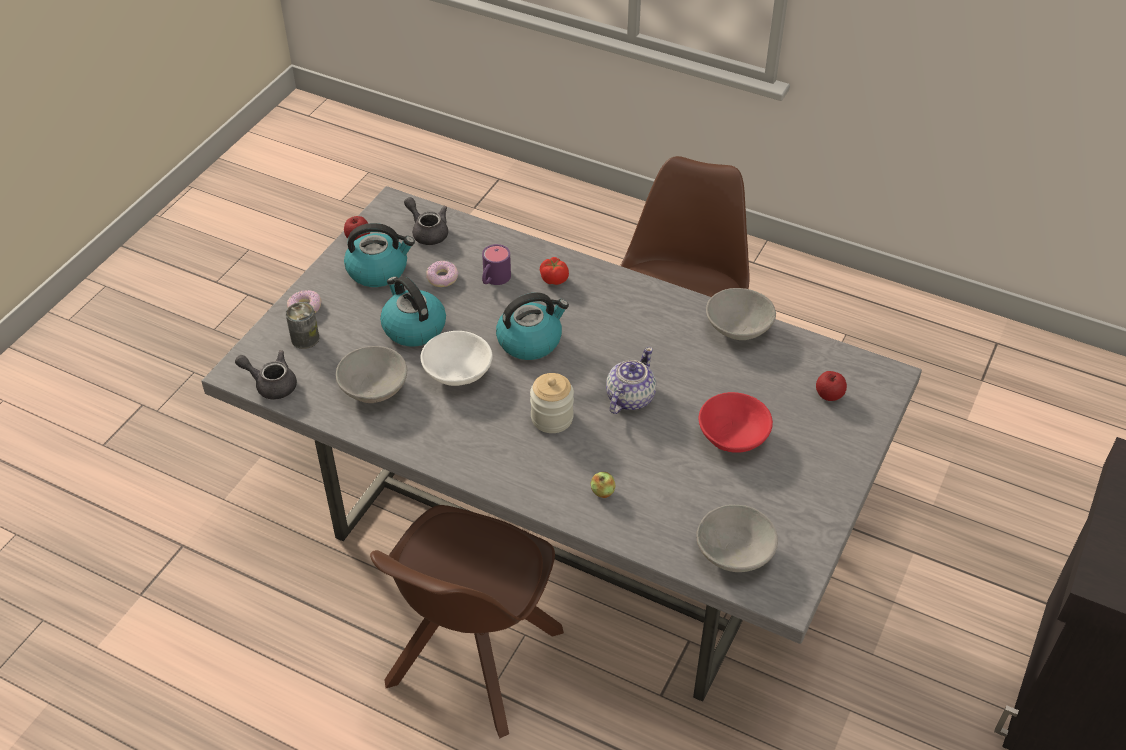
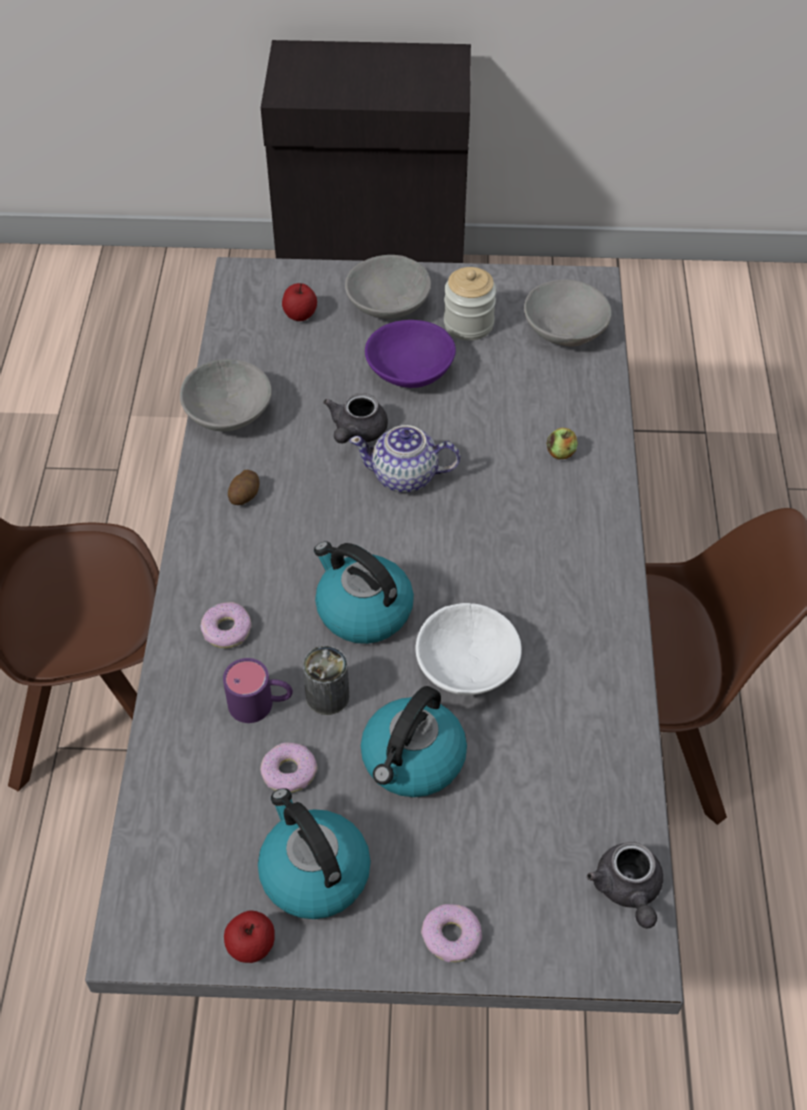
camera: 115 degrees left, 5 degrees up
can [286,302,319,349] -> can moved to [303,646,349,715]
grey bowl [336,346,407,403] -> grey bowl moved to [345,255,431,319]
grey teapot [404,197,448,245] -> grey teapot moved to [323,393,388,443]
jar [530,373,574,433] -> jar moved to [444,267,496,341]
tomato [540,257,569,285] -> donut [201,602,251,648]
red bowl [699,392,773,453] -> purple bowl [365,320,456,388]
none -> potato [228,470,259,505]

